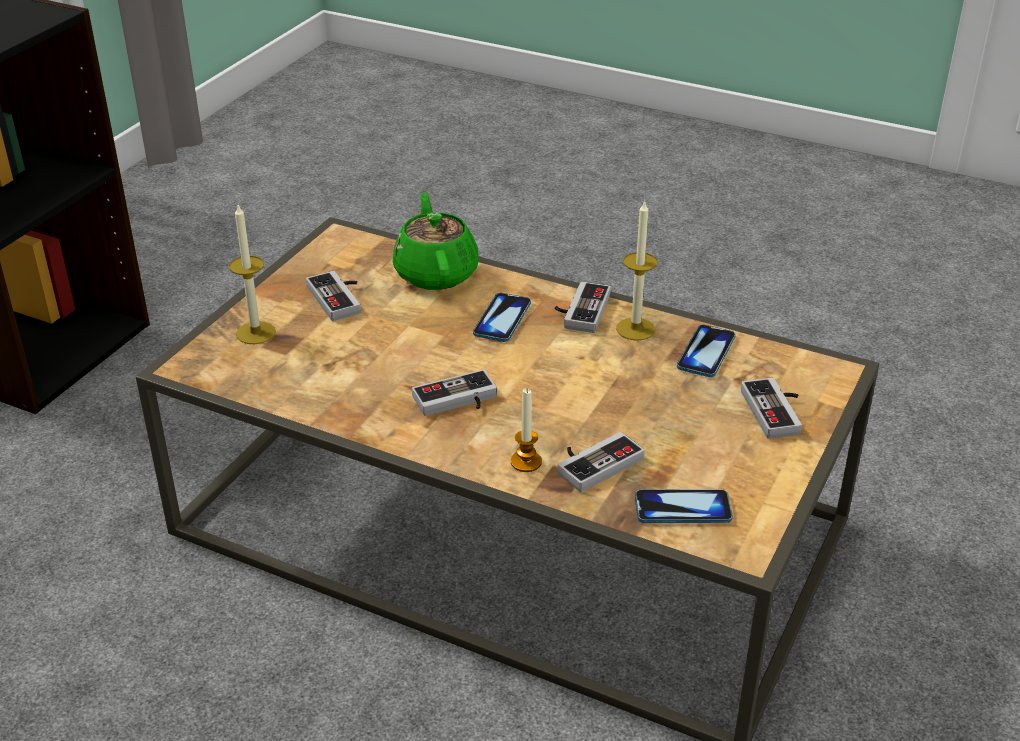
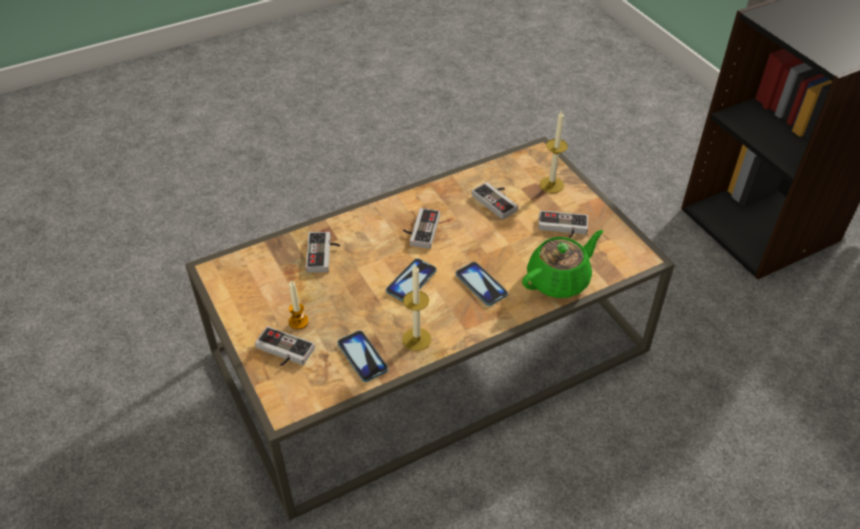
camera: 125 degrees right, 10 degrees up
green teapot [393,192,479,290] -> green teapot turned 60 degrees counterclockwise [522,230,603,298]
candle [511,388,542,472] -> candle moved to [289,281,309,330]
game controller [555,281,611,333] -> game controller moved to [472,182,518,220]
phone [635,489,733,523] -> phone moved to [386,258,437,301]

